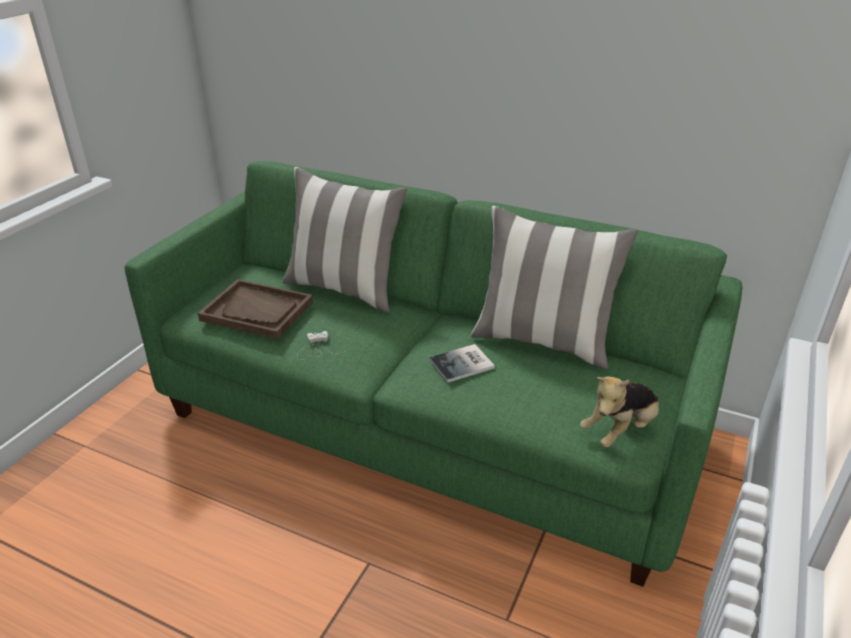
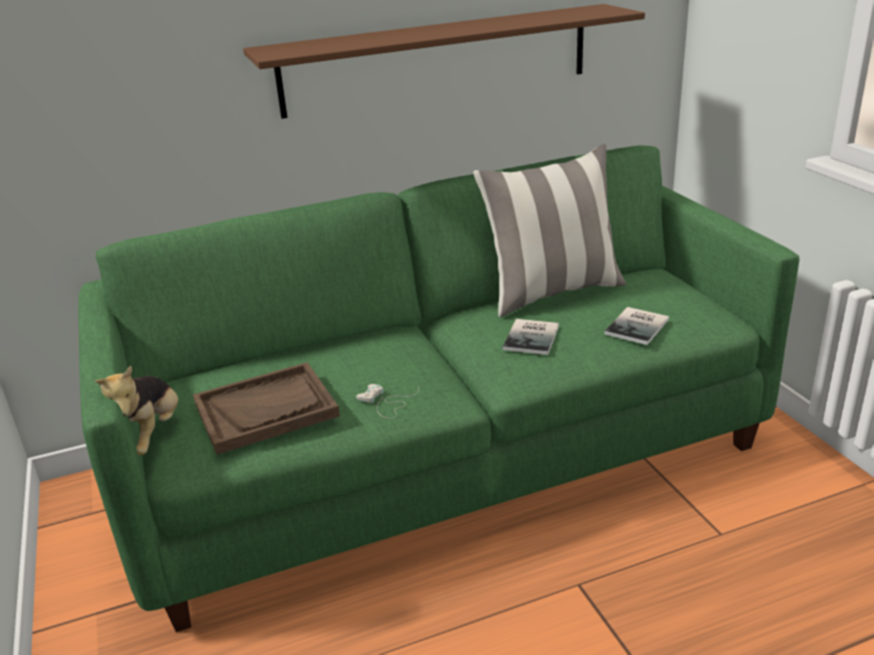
camera: 45 degrees left, 5 degrees down
pillow [282,167,407,313] -> none
plush toy [580,376,659,448] -> plush toy moved to [95,366,178,455]
none -> brown shelf [243,4,645,119]
none -> book [604,307,669,345]

